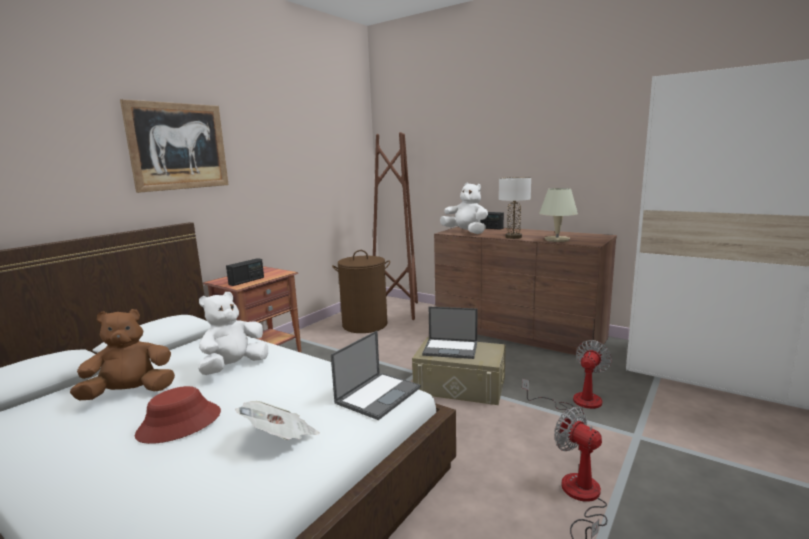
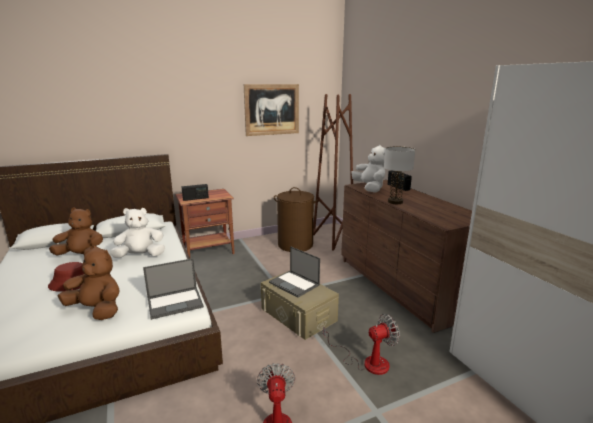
camera: 30 degrees right, 5 degrees up
picture [120,99,229,193] -> picture moved to [244,84,299,136]
newspaper [235,401,320,440] -> brown plush toy [58,245,120,320]
beige table lamp [539,188,578,242] -> none

